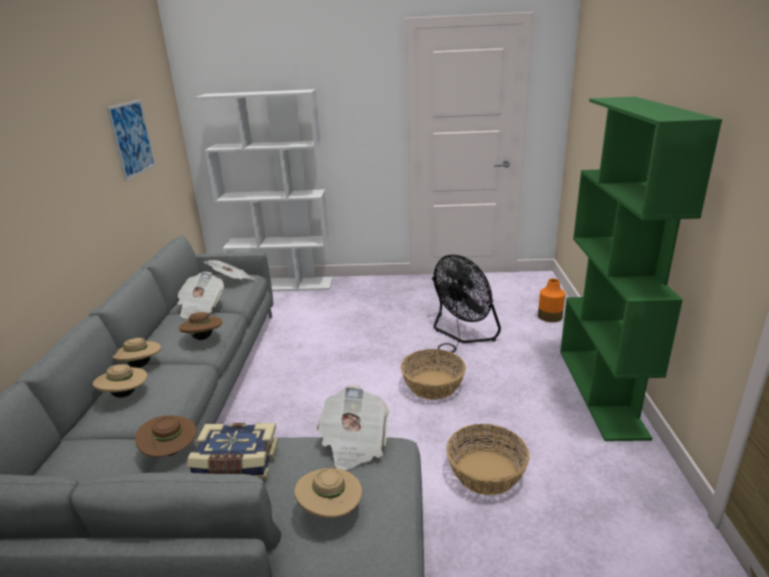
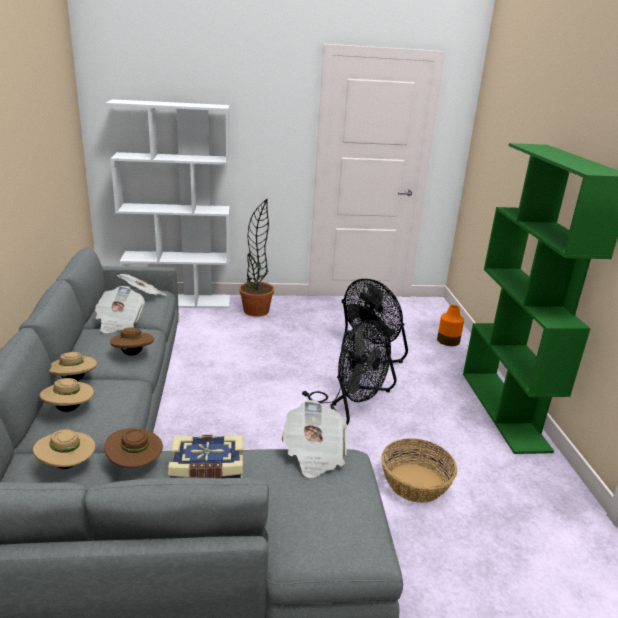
camera: 10 degrees left, 0 degrees up
picture [107,100,155,181] -> none
beige hat [295,468,362,518] -> beige hat moved to [33,429,96,469]
basket [401,349,466,400] -> black fan [302,319,397,425]
none -> potted plant [239,199,274,317]

